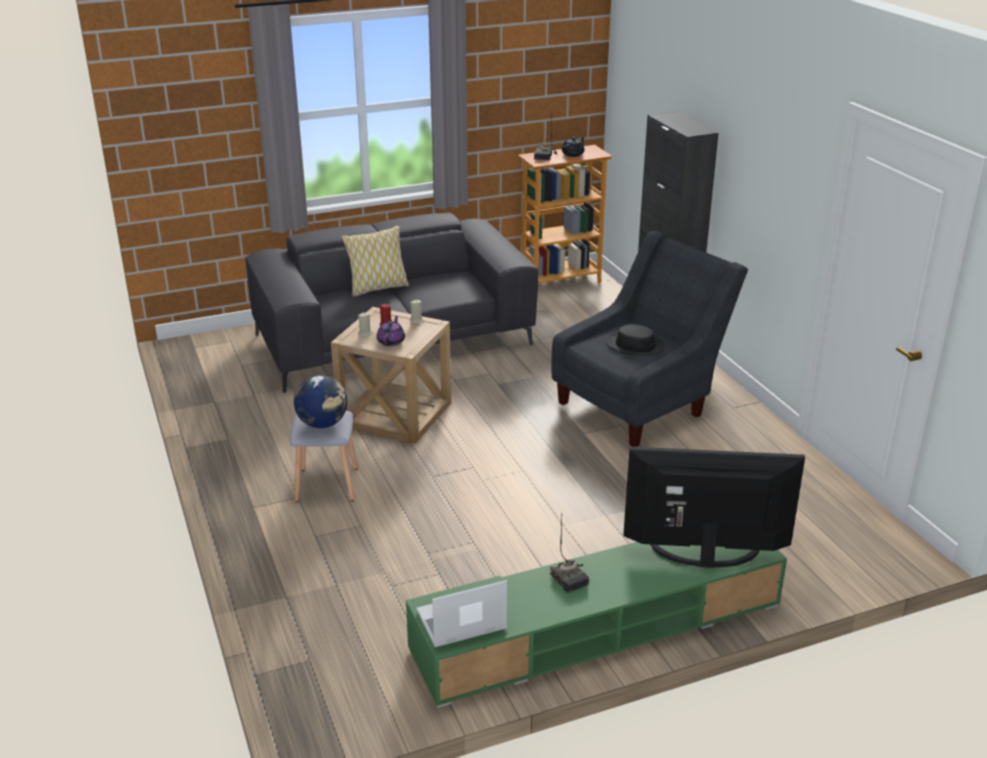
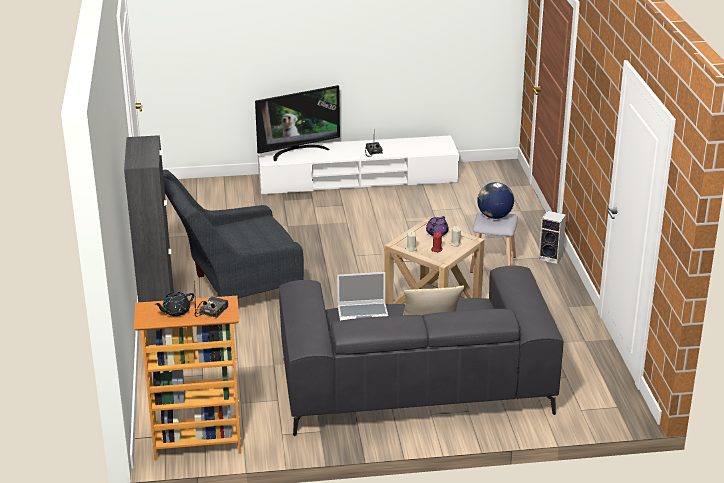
camera: 165 degrees left, 0 degrees up
green tv stand [406,542,787,708] -> white tv stand [258,135,459,195]
laptop [417,580,507,647] -> laptop moved to [337,272,388,321]
black hat [606,324,665,356] -> none
television [623,447,805,568] -> television turned 45 degrees counterclockwise [255,85,340,161]
none -> speaker [539,211,566,264]

